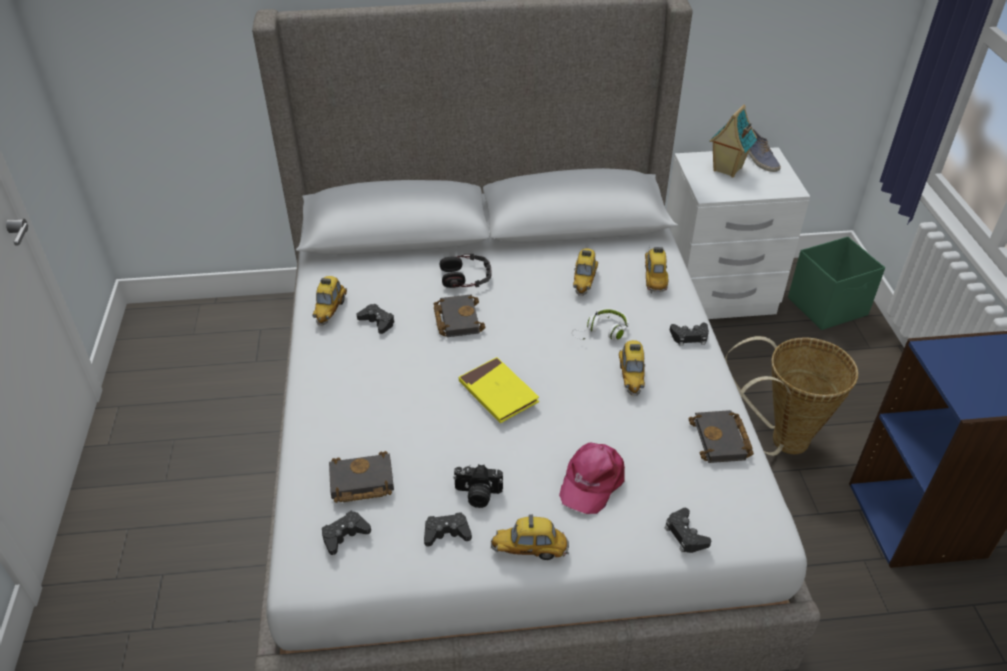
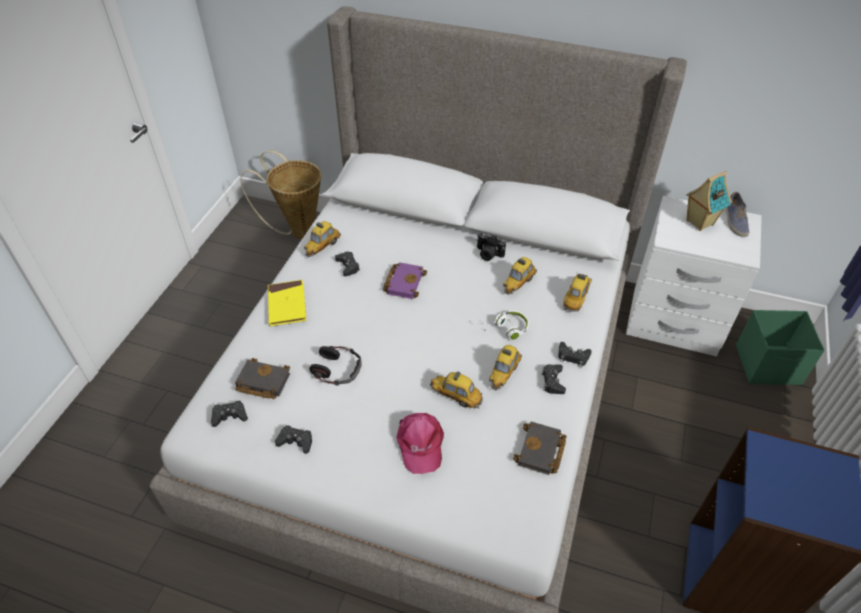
camera: 25 degrees right, 5 degrees up
black book [434,294,485,337] -> purple book [383,262,427,299]
headphones [439,253,492,288] -> headphones moved to [309,346,362,386]
camera [453,464,503,508] -> camera moved to [477,233,506,261]
yellow book [459,357,539,423] -> yellow book moved to [268,280,306,326]
toy car [491,514,569,560] -> toy car moved to [430,371,483,408]
pink cap [559,442,625,514] -> pink cap turned 60 degrees counterclockwise [397,413,444,474]
black game controller [665,508,711,553] -> black game controller moved to [541,364,566,394]
basket [725,336,858,456] -> basket moved to [240,150,321,239]

